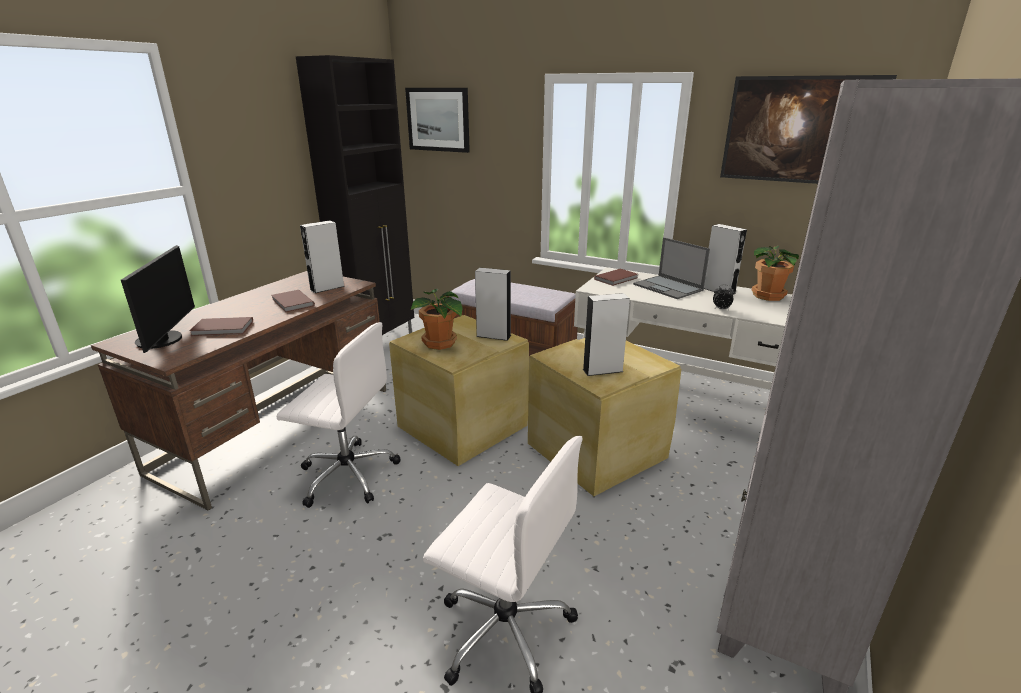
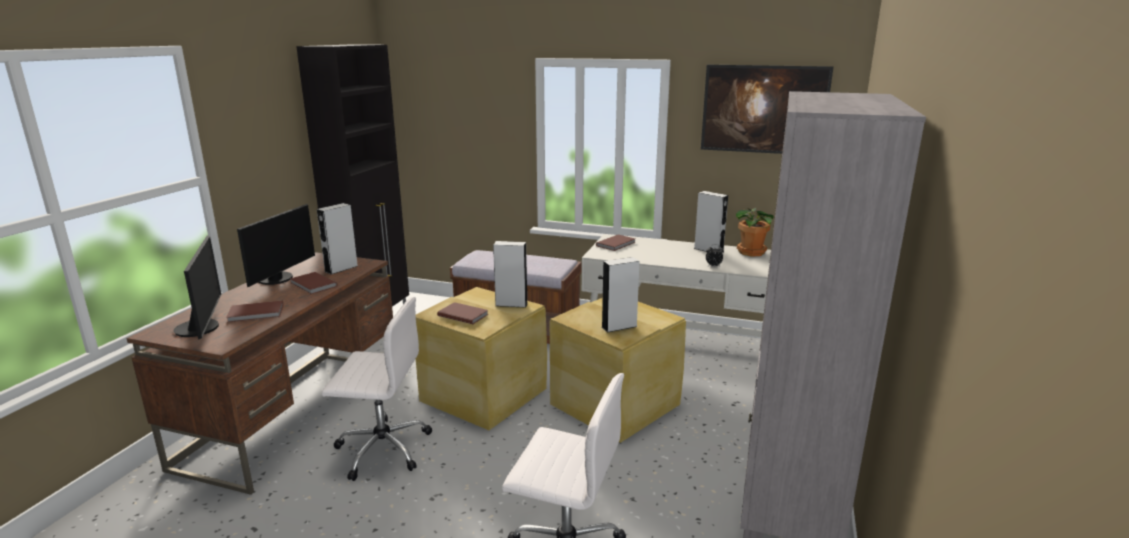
camera: 10 degrees left, 5 degrees down
picture [405,88,470,153] -> none
potted plant [411,289,463,350] -> brown book [437,302,489,324]
laptop [633,237,710,299] -> none
none -> monitor [237,204,315,287]

